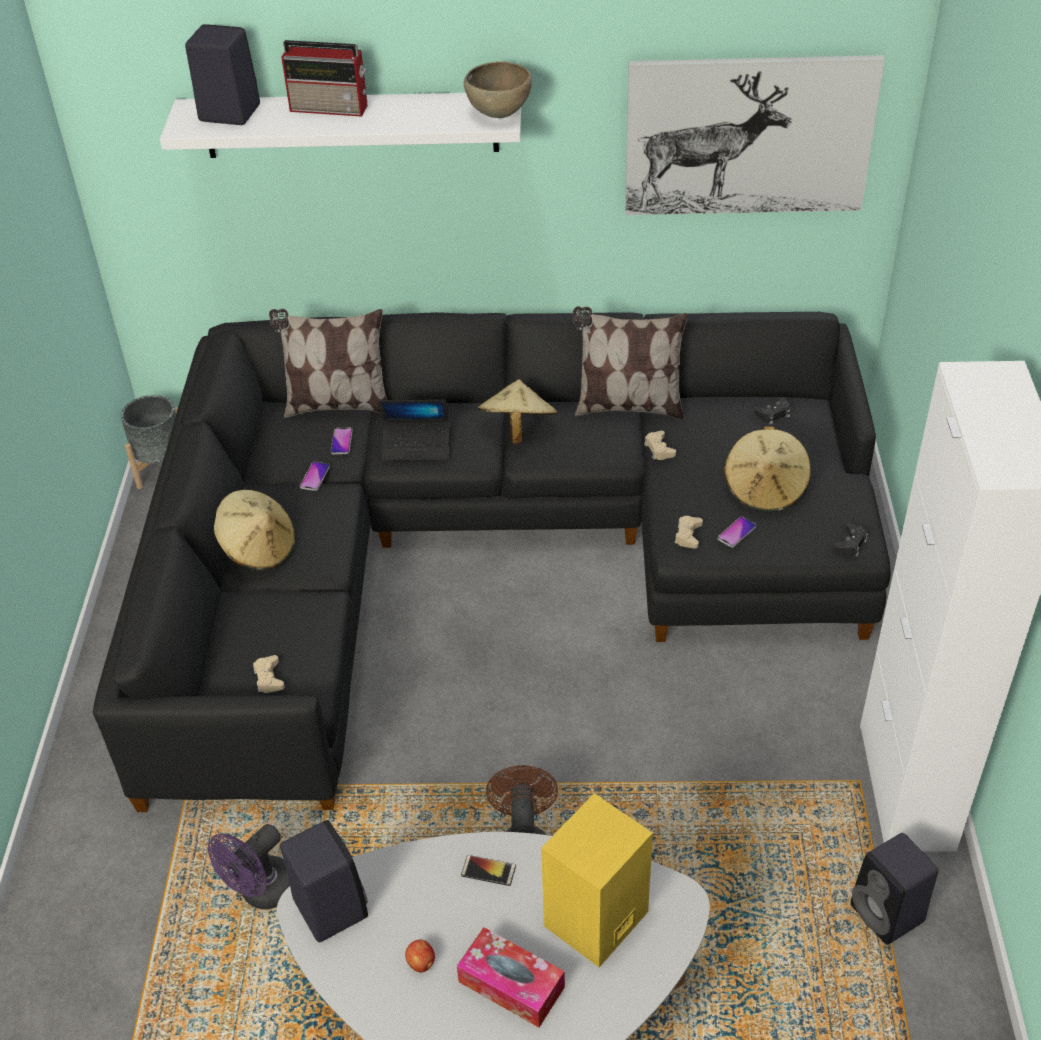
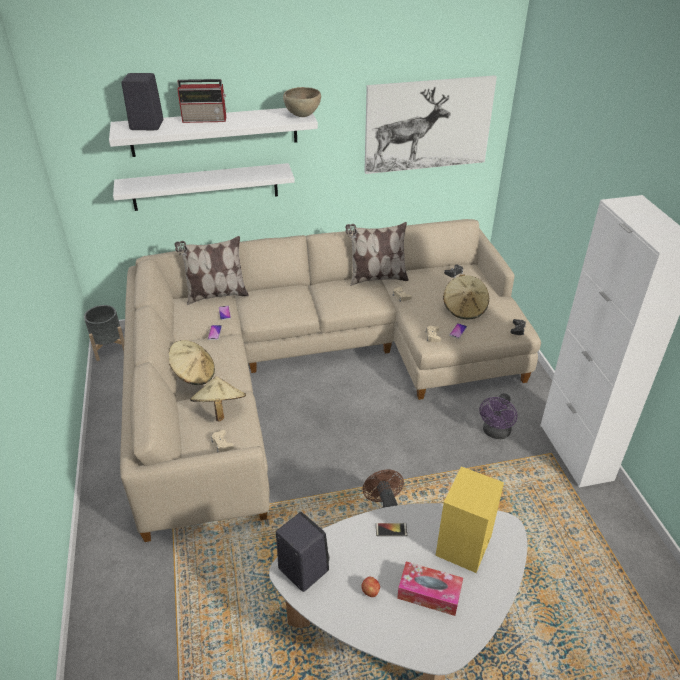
camera: 15 degrees left, 5 degrees down
black sofa [93,312,891,812] -> beige sofa [120,219,541,542]
purple fan [208,824,290,910] -> purple fan moved to [479,393,517,439]
laptop [379,400,450,461] -> none
beige hat [477,379,558,444] -> beige hat moved to [190,376,246,421]
black speaker [851,833,938,945] -> none
none -> white shelf [113,163,295,211]

